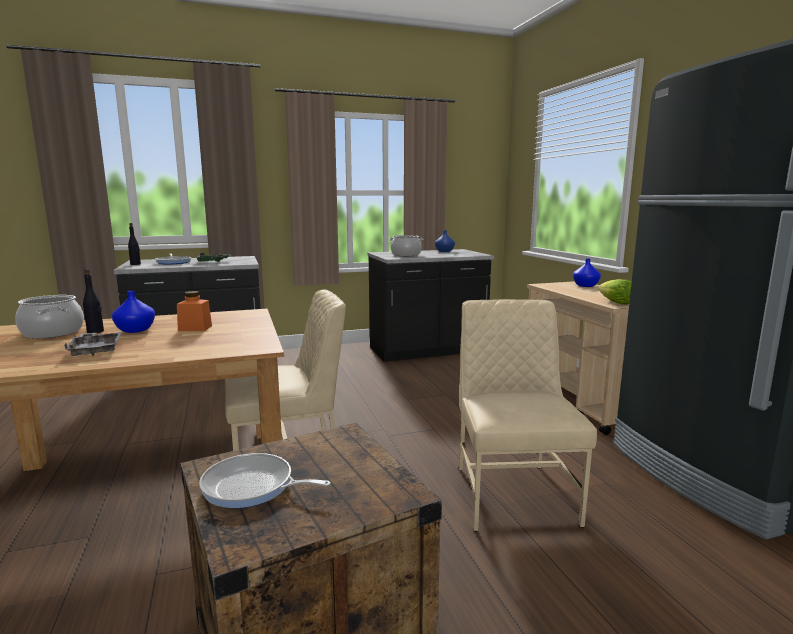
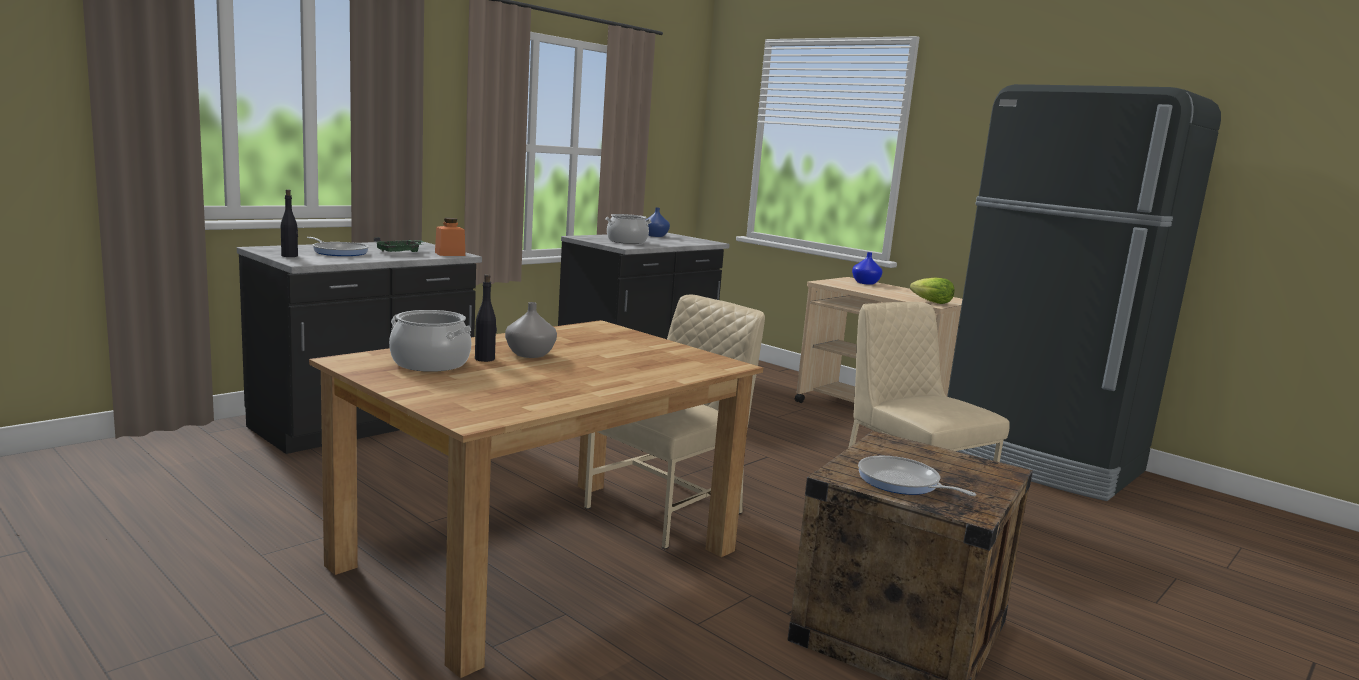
camera: 30 degrees left, 0 degrees up
grey tray [64,332,122,356] -> none
blue vase [112,291,155,333] -> grey vase [505,302,557,358]
orange jar [177,291,212,331] -> orange jar moved to [435,218,465,256]
frying pan [199,453,331,508] -> frying pan turned 60 degrees clockwise [858,456,976,496]

